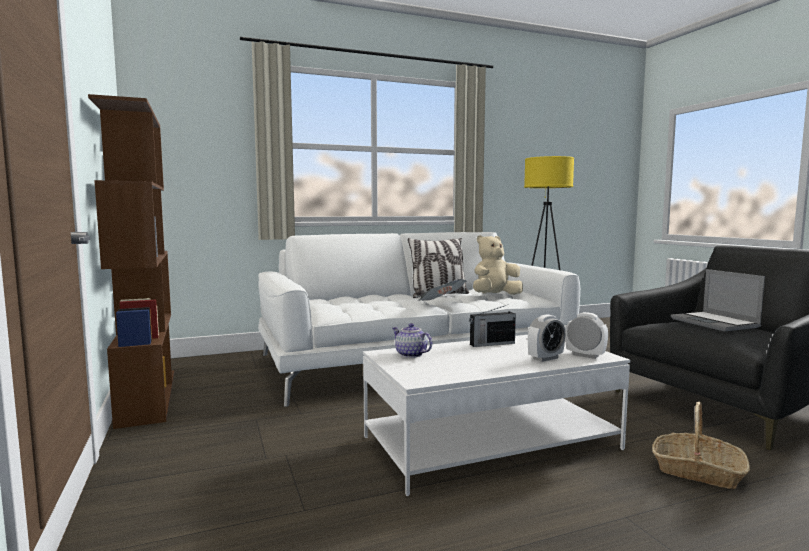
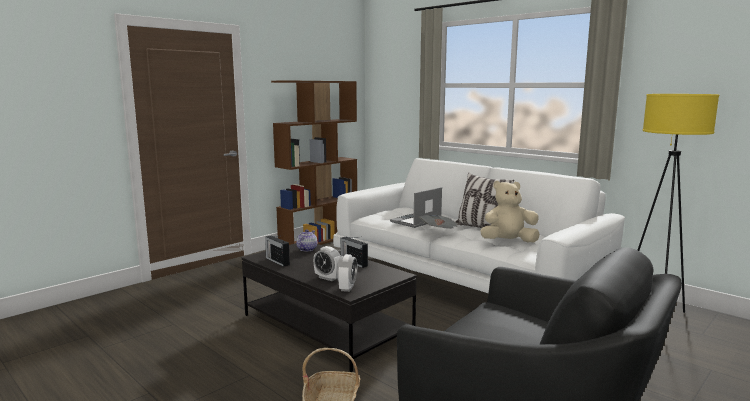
camera: 65 degrees right, 5 degrees up
white coffee table [363,335,630,496] -> black coffee table [242,243,416,372]
beige plush toy [473,235,523,295] -> beige plush toy turned 45 degrees counterclockwise [480,181,540,243]
laptop [671,269,765,331] -> laptop moved to [390,187,442,228]
none -> radio [265,236,290,267]

